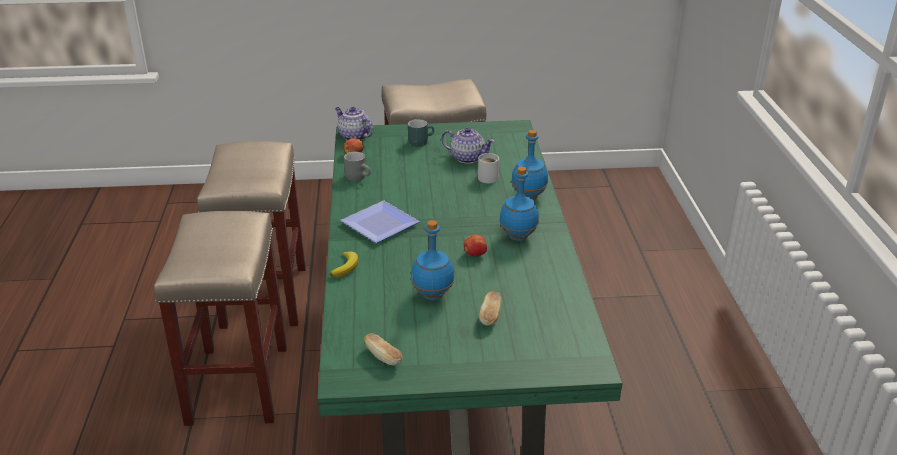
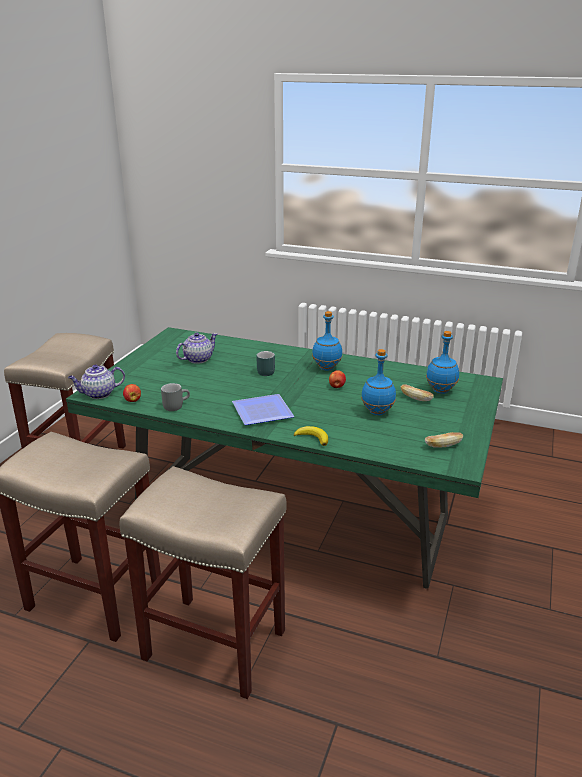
camera: 65 degrees left, 5 degrees down
turquoise mug [408,119,434,147] -> turquoise mug moved to [256,351,275,376]
white mug [478,153,499,183] -> none
blue bottle [511,130,548,200] -> blue bottle moved to [426,331,459,394]

